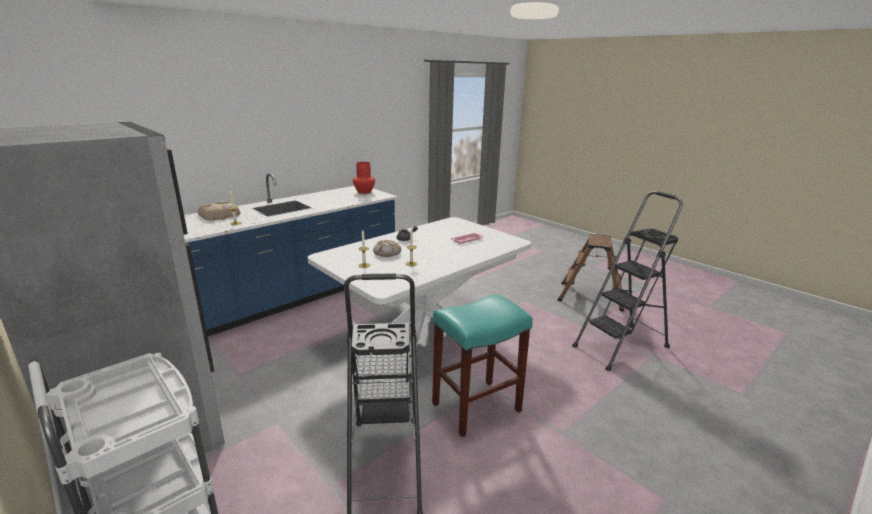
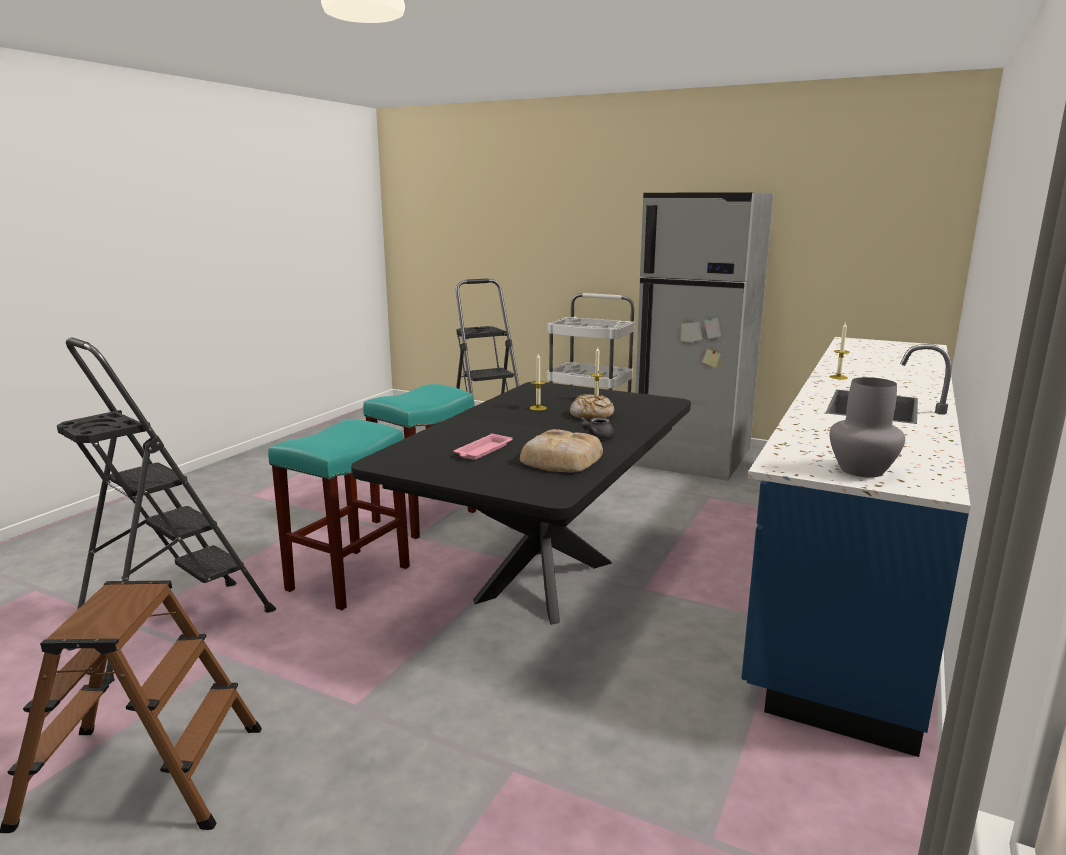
camera: 160 degrees right, 5 degrees down
bread [198,201,241,220] -> bread moved to [520,429,603,472]
white dining table [308,217,531,355] -> black dining table [351,382,691,625]
red vase [353,162,375,194] -> grey vase [829,377,905,478]
none -> turquoise stool [268,420,410,610]

